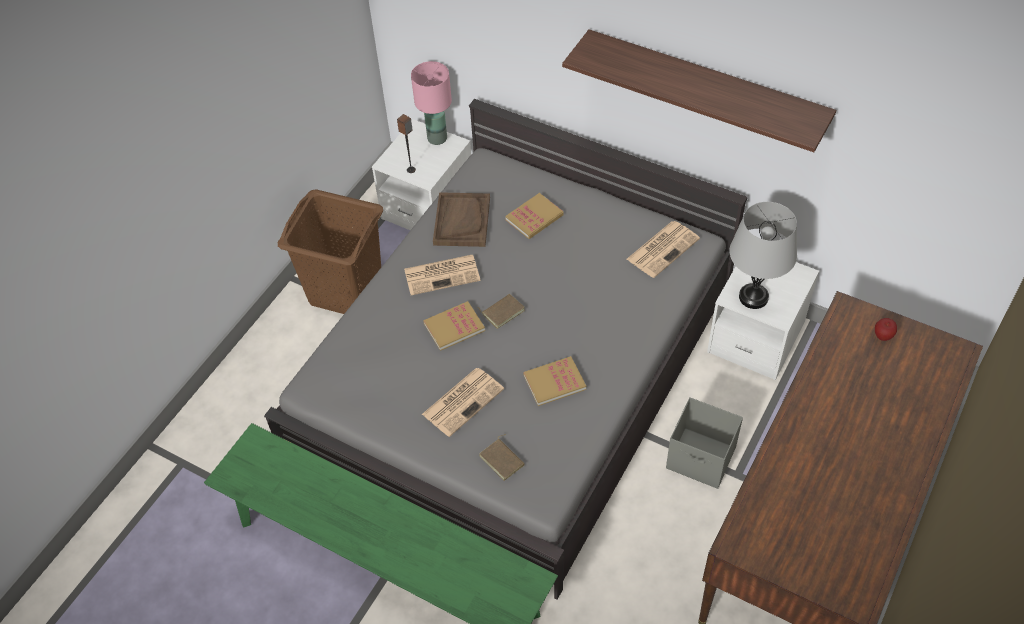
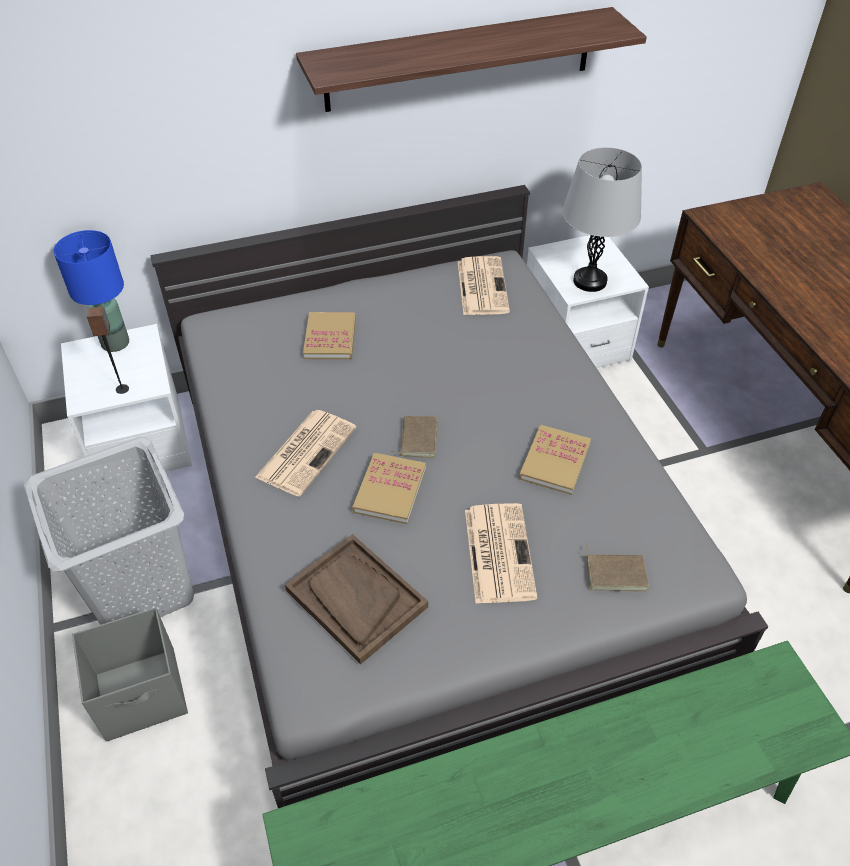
camera: 50 degrees left, 5 degrees down
brown laundry basket [278,189,383,314] -> grey laundry basket [24,437,194,625]
pink table lamp [411,61,452,145] -> blue table lamp [54,230,129,352]
brown tray [433,192,490,247] -> brown tray moved to [285,534,428,665]
grey storage box [666,397,743,489] -> grey storage box moved to [72,607,188,742]
apple [875,318,897,341] -> none

